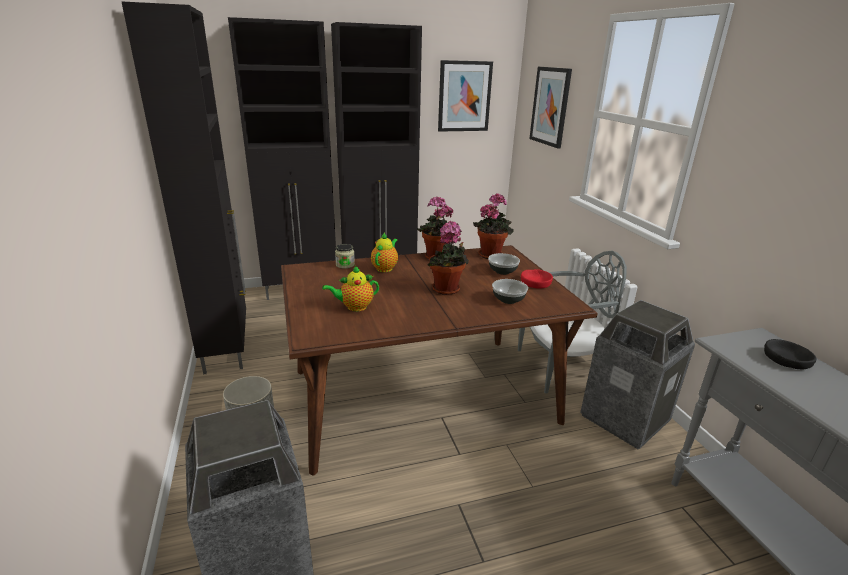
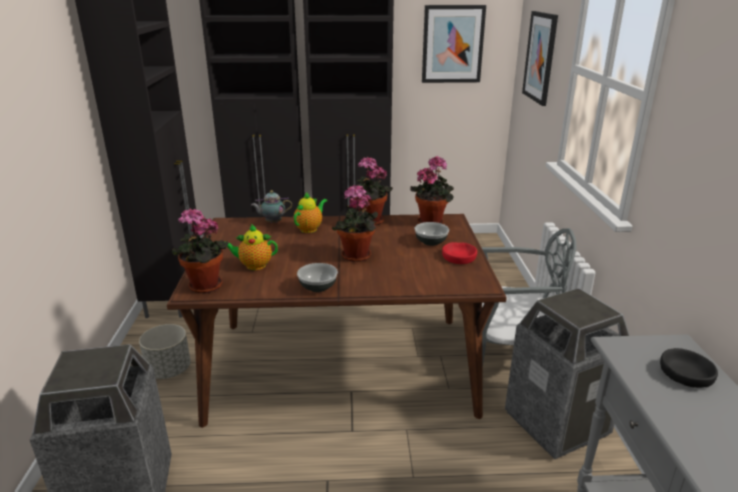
camera: 15 degrees right, 0 degrees up
jar [335,244,355,269] -> teapot [251,190,292,223]
bowl [492,279,528,304] -> bowl moved to [297,263,338,292]
none -> potted plant [172,208,228,293]

